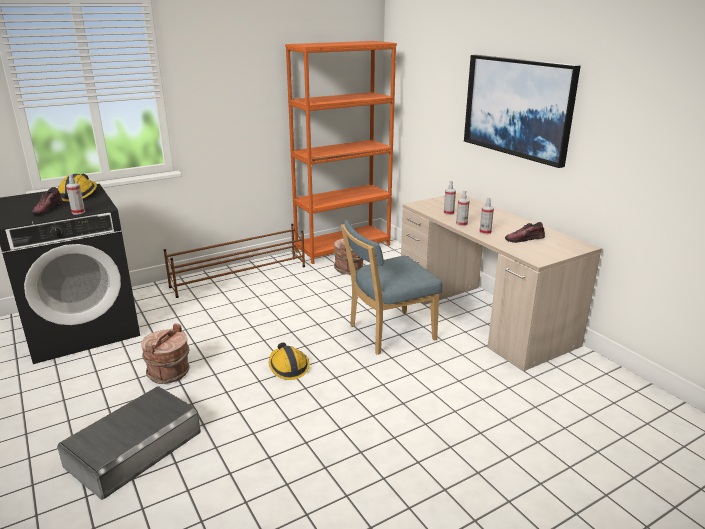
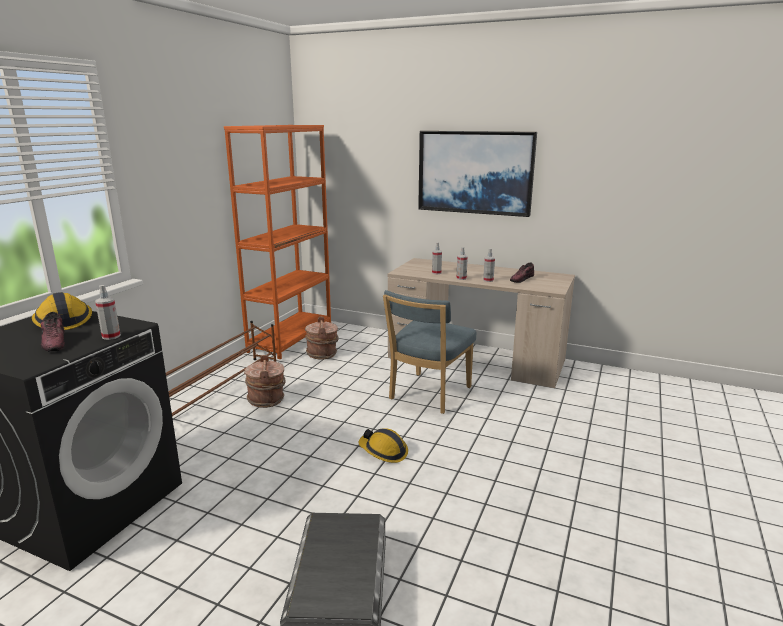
camera: 35 degrees left, 5 degrees down
brown bucket [141,323,189,384] -> brown bucket moved to [244,355,286,408]

